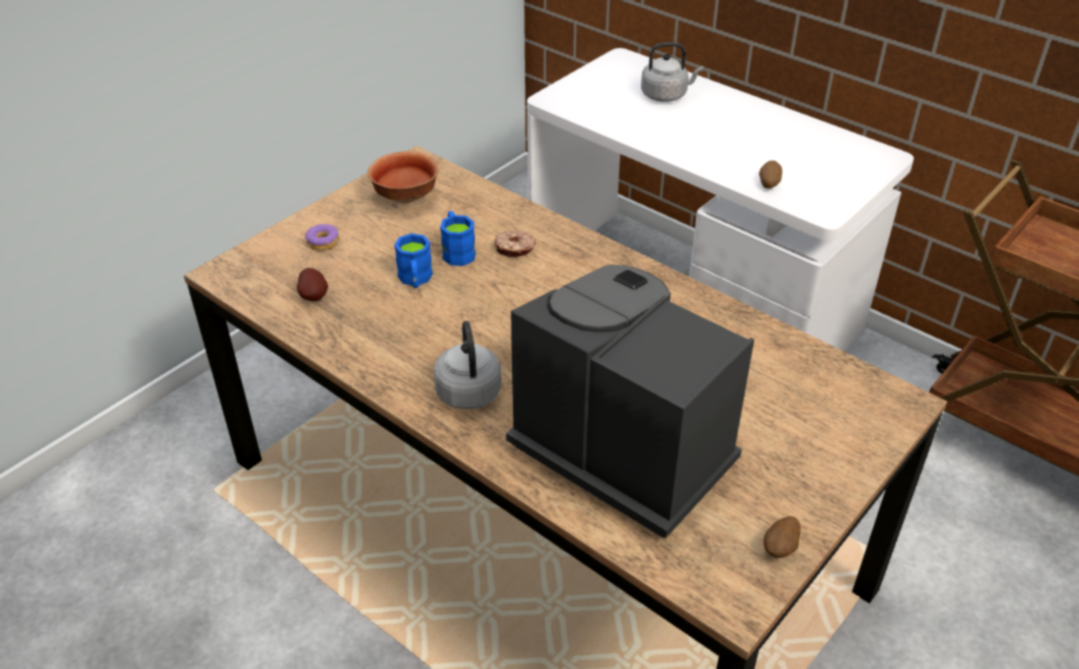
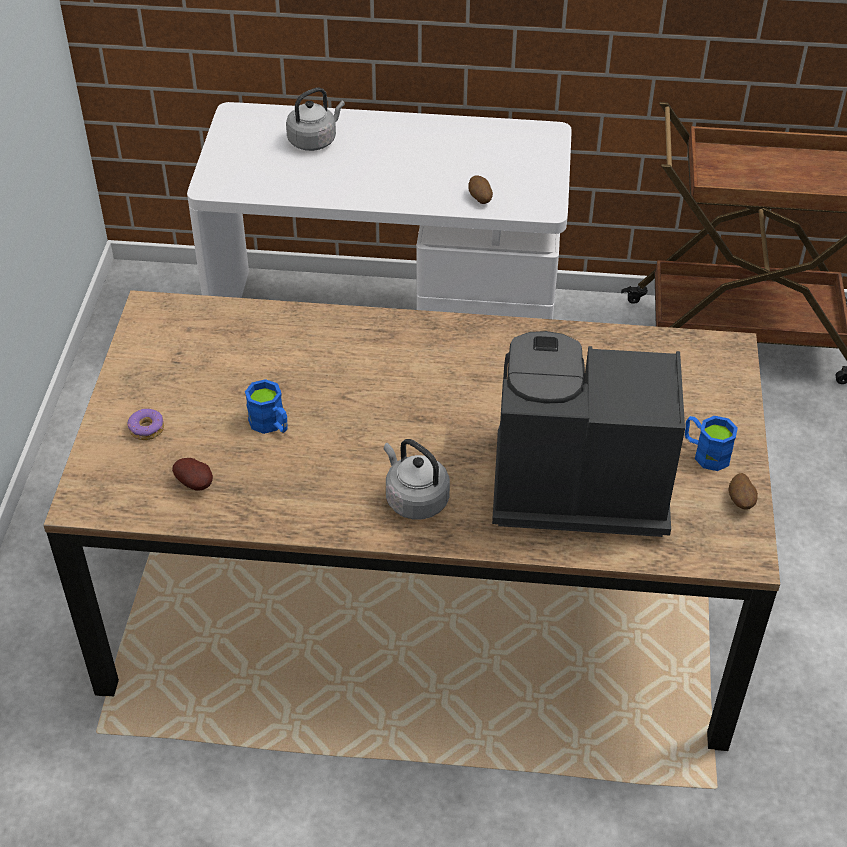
camera: 35 degrees left, 5 degrees up
bowl [368,151,438,204] -> none
blue mug [440,211,476,266] -> blue mug moved to [685,416,738,471]
donut [495,230,536,257] -> none

